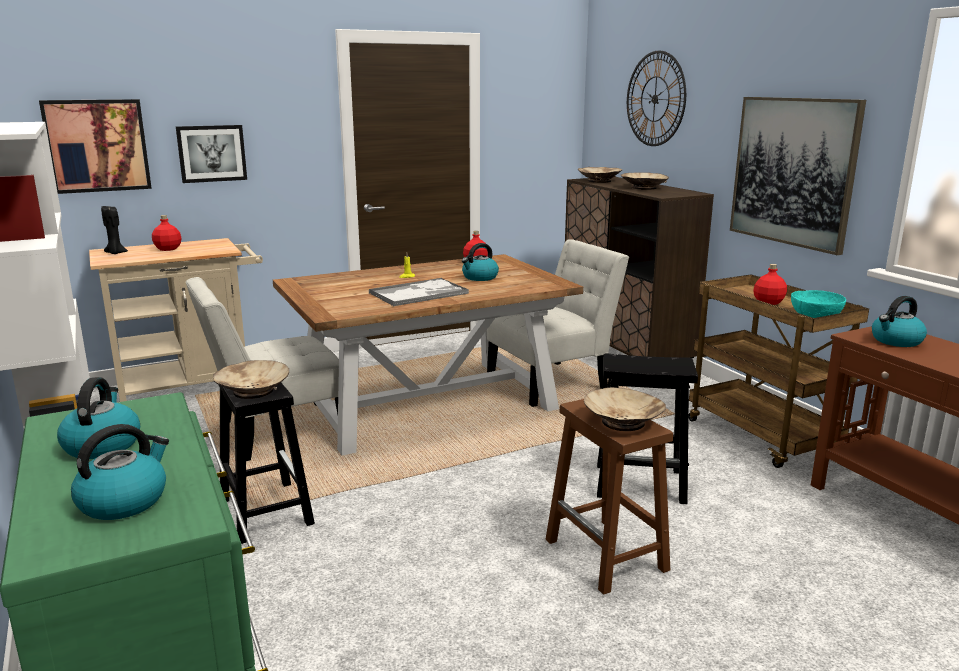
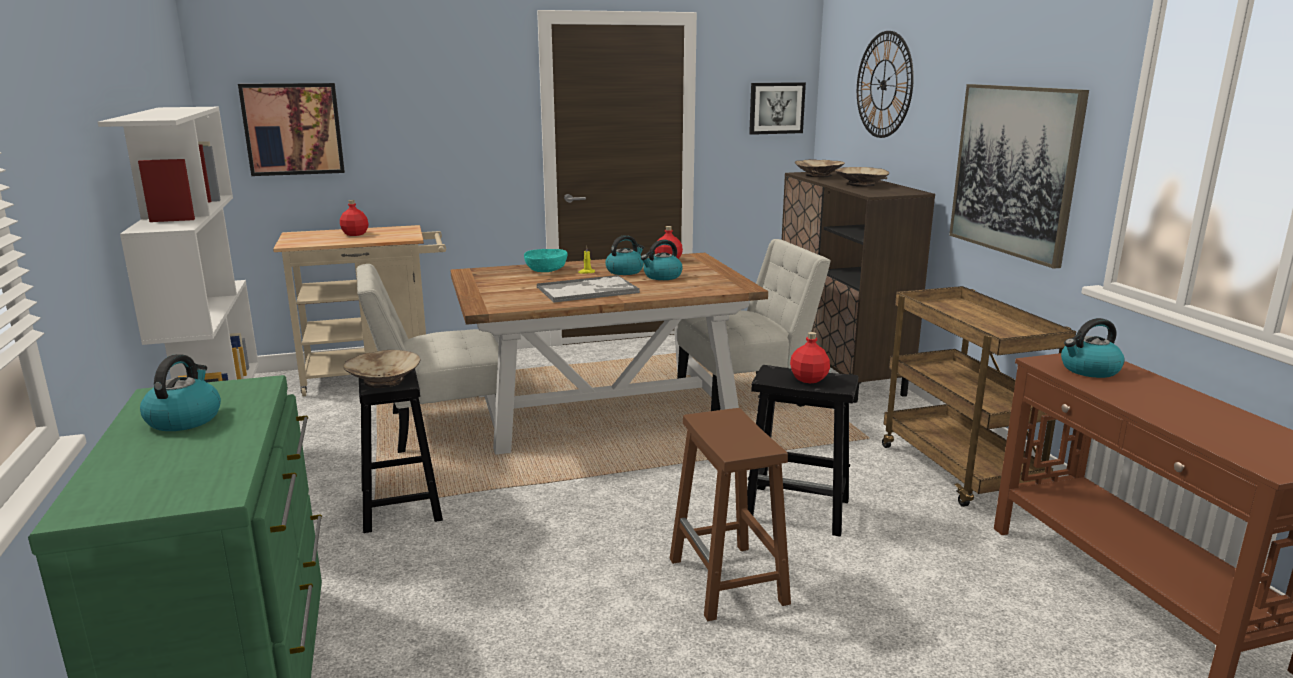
camera: 10 degrees right, 0 degrees up
kettle [71,424,169,520] -> kettle moved to [605,235,644,275]
black candle [101,206,128,254] -> none
picture [176,125,247,183] -> picture moved to [749,82,806,135]
beige bowl [584,387,666,431] -> none
red bottle [753,264,787,305] -> red bottle moved to [790,332,830,383]
turquoise bowl [791,290,846,318] -> turquoise bowl moved to [524,249,567,272]

